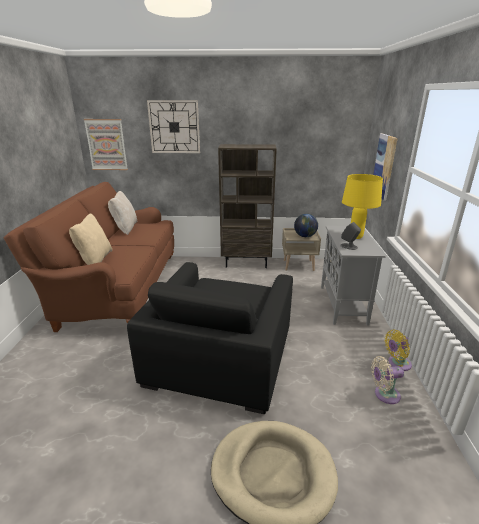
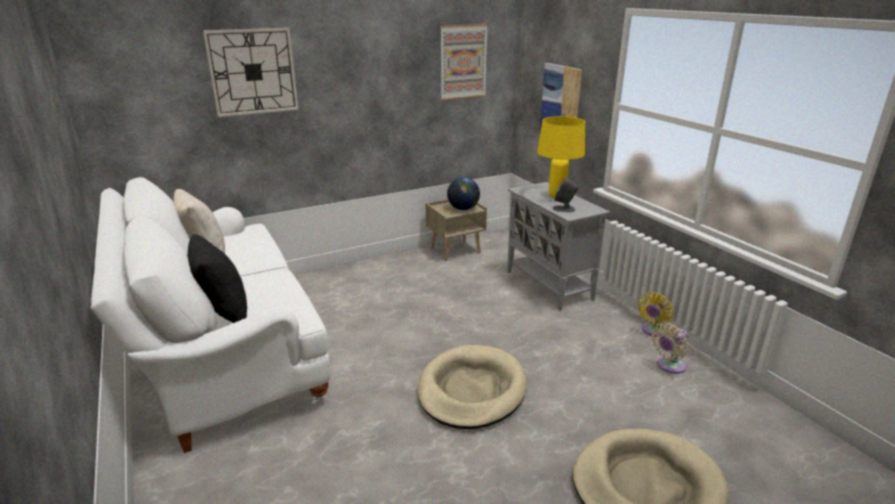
camera: 30 degrees left, 0 degrees up
brown sofa [4,182,174,332] -> white sofa [90,177,331,453]
beige pillow [69,214,113,265] -> black pillow [188,234,247,323]
picture [84,119,128,170] -> picture moved to [440,24,488,100]
black armchair [127,262,293,414] -> beige dog bed [417,345,527,429]
brown bookcase [218,144,277,268] -> none

